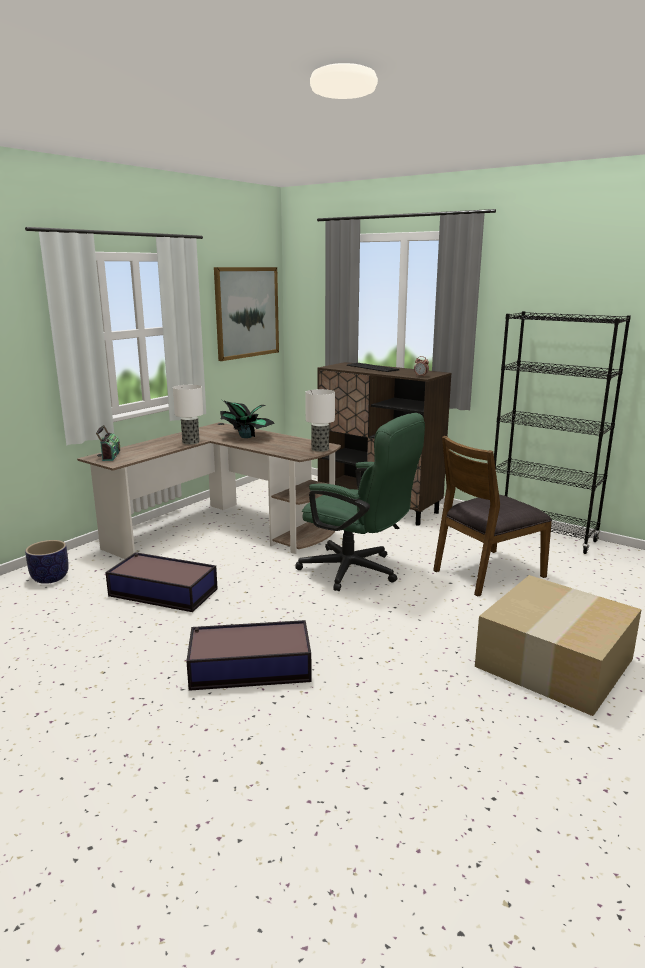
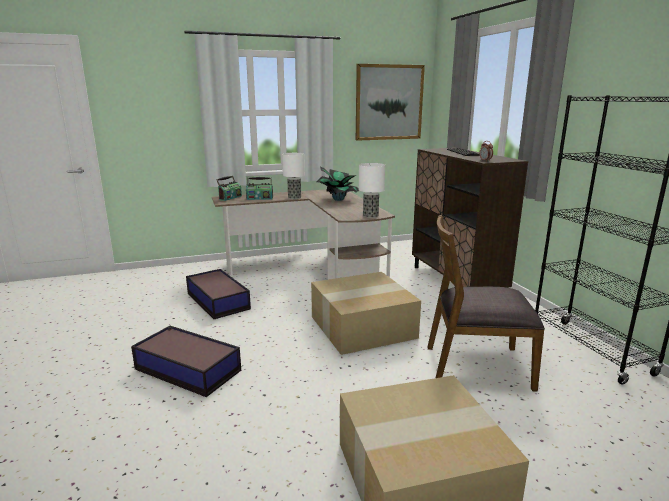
camera: 35 degrees right, 0 degrees up
planter [25,540,69,584] -> none
green office chair [295,413,425,591] -> cardboard box [311,272,421,355]
none -> radio [246,177,273,200]

